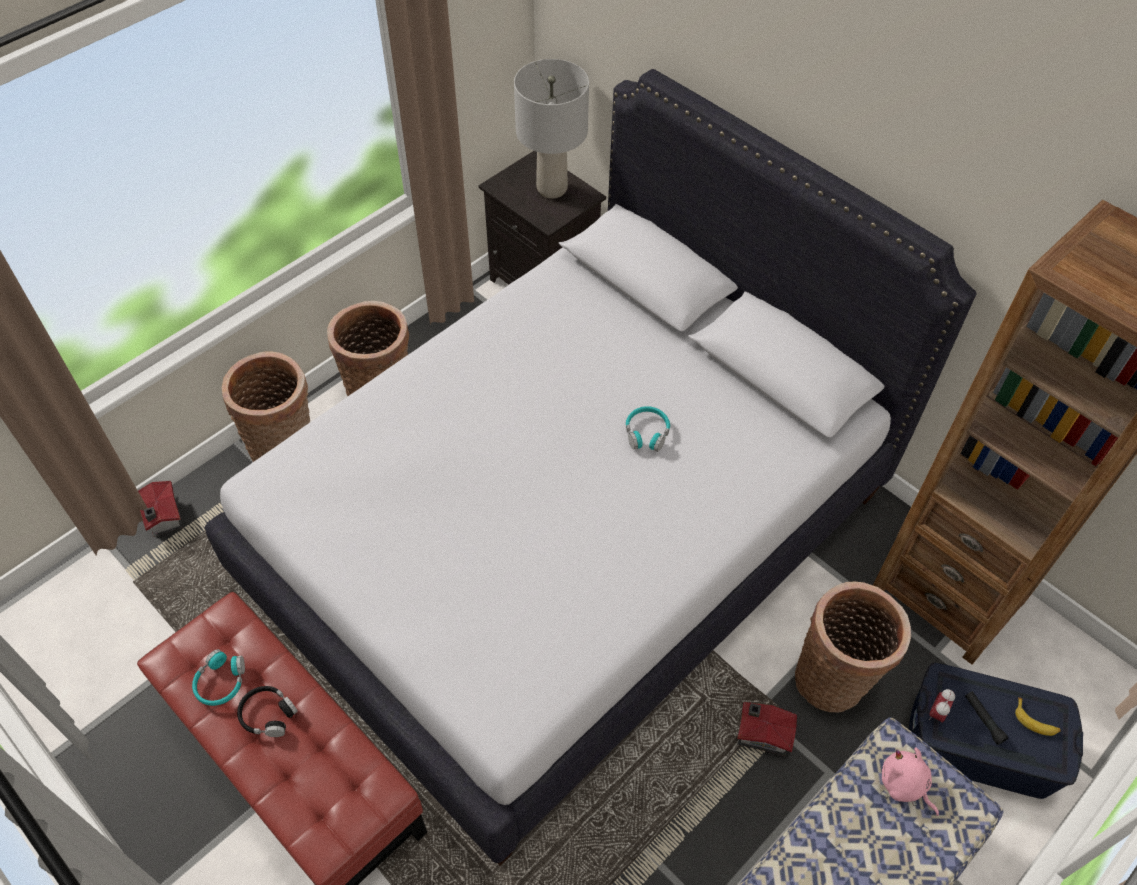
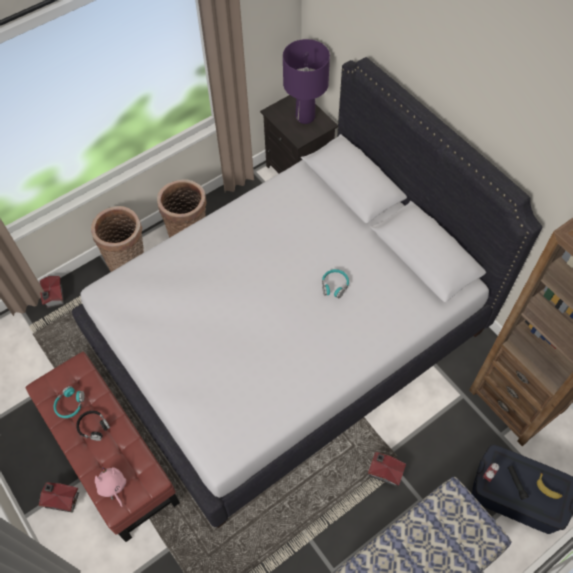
camera: 10 degrees right, 5 degrees up
grey table lamp [514,59,589,198] -> purple table lamp [283,39,330,124]
basket [795,582,911,712] -> none
pink plush toy [882,747,939,816] -> pink plush toy moved to [95,467,126,507]
none -> toy house [39,482,79,513]

